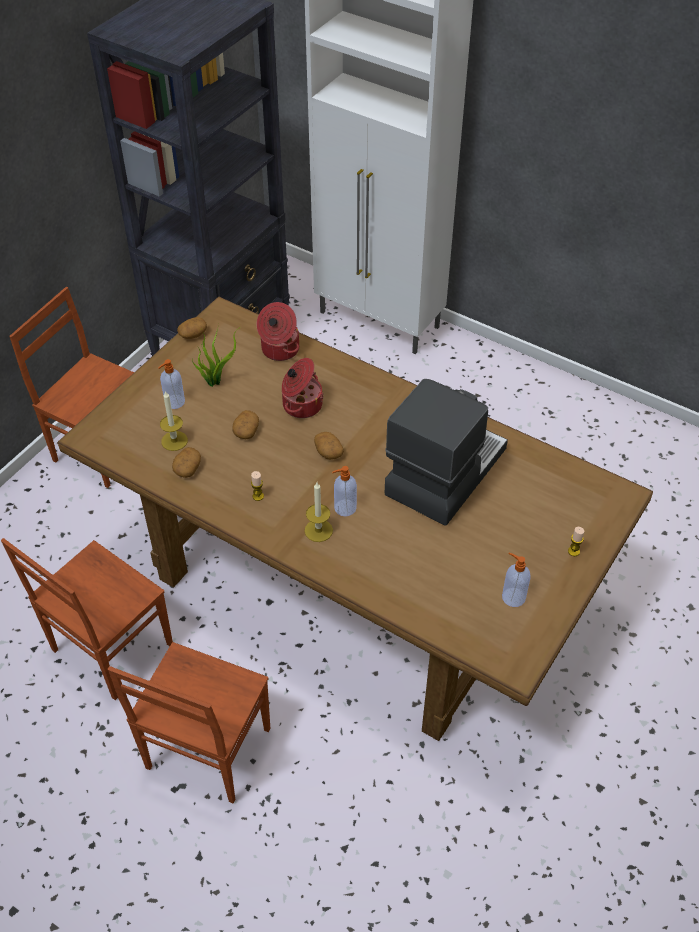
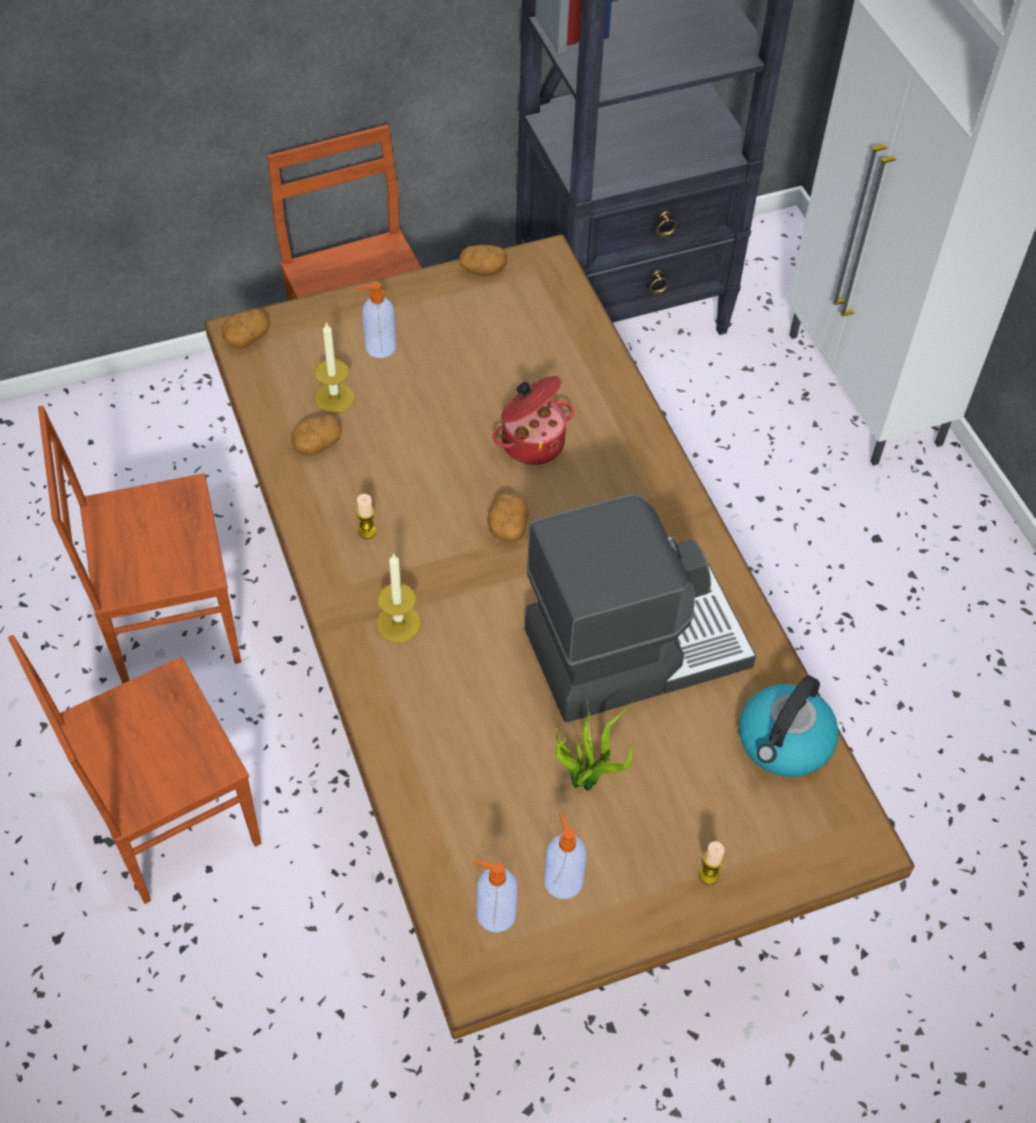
camera: 35 degrees right, 5 degrees up
potted plant [192,324,239,387] -> potted plant moved to [556,700,643,791]
potato [232,410,259,439] -> potato moved to [222,309,270,348]
cooking pot [257,302,299,361] -> none
soap dispenser [332,466,357,516] -> soap dispenser moved to [473,861,518,933]
none -> kettle [739,675,839,777]

